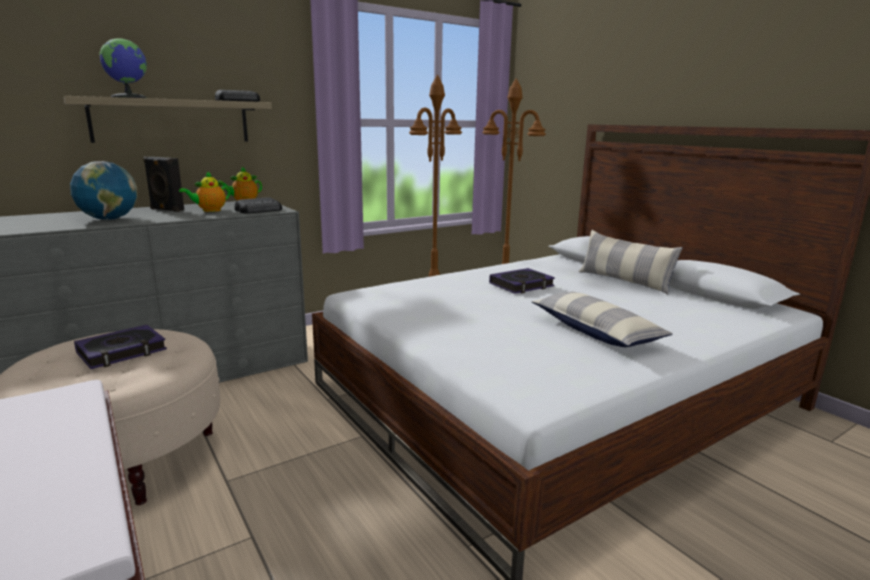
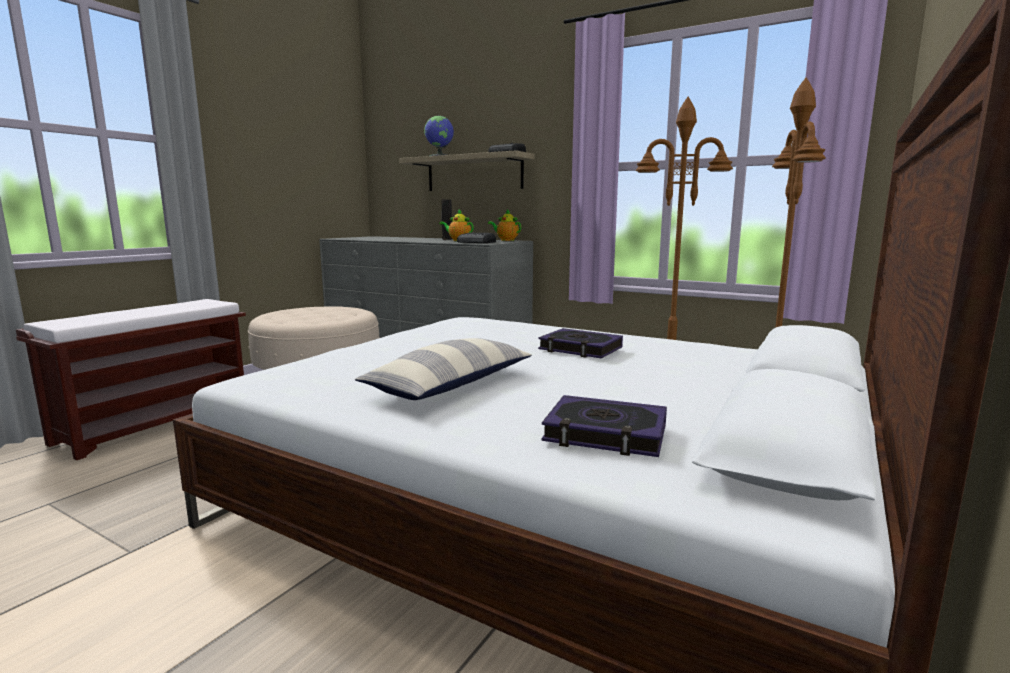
camera: 65 degrees right, 5 degrees down
globe [70,161,138,220] -> none
book [74,325,167,369] -> book moved to [542,395,667,457]
pillow [579,230,683,294] -> none

